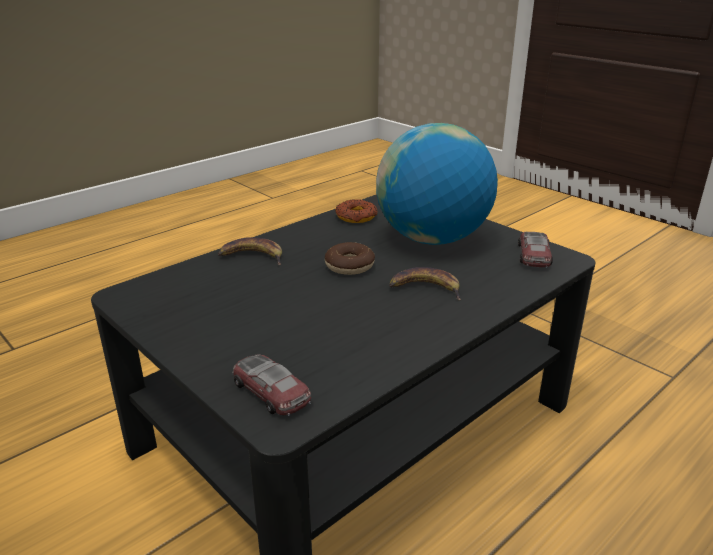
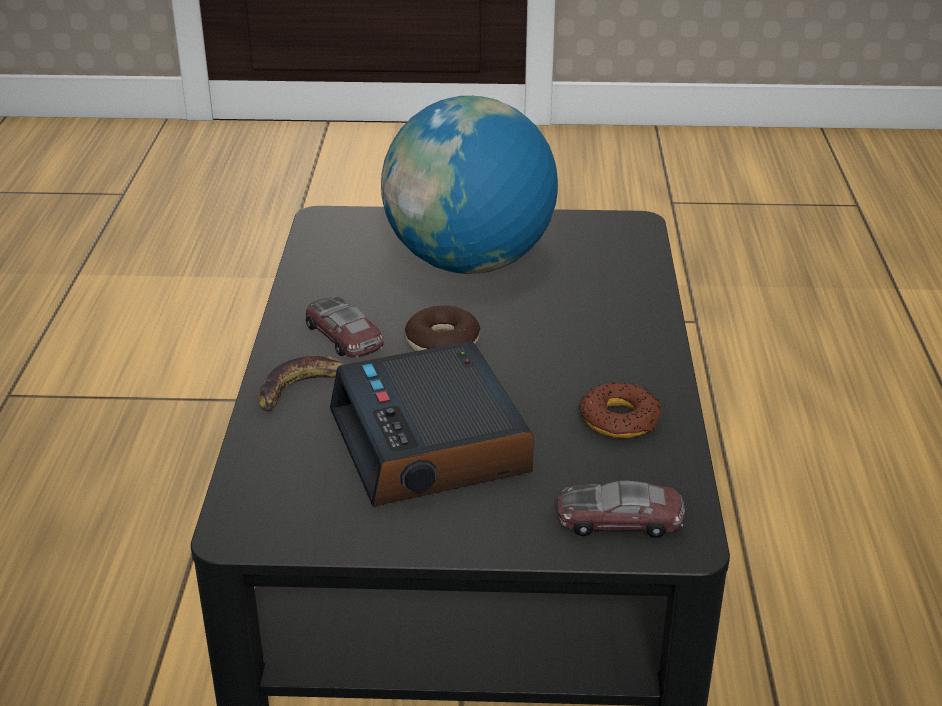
camera: 45 degrees left, 5 degrees up
donut [335,199,378,223] -> donut moved to [579,382,661,438]
banana [389,267,461,300] -> none
toy car [518,232,553,268] -> toy car moved to [305,297,384,358]
none -> alarm clock [330,342,534,507]

